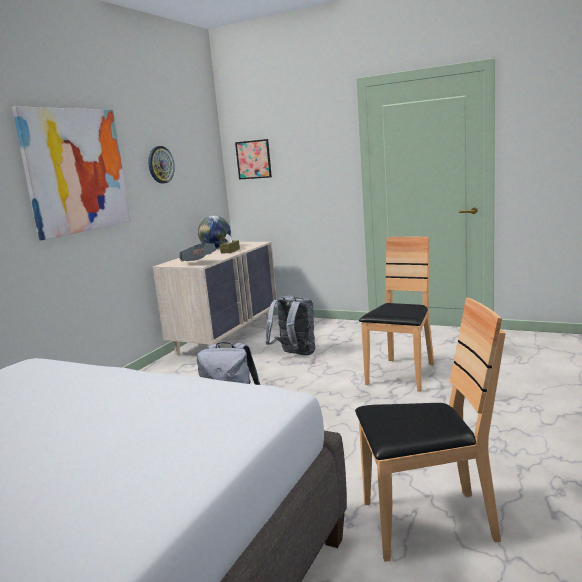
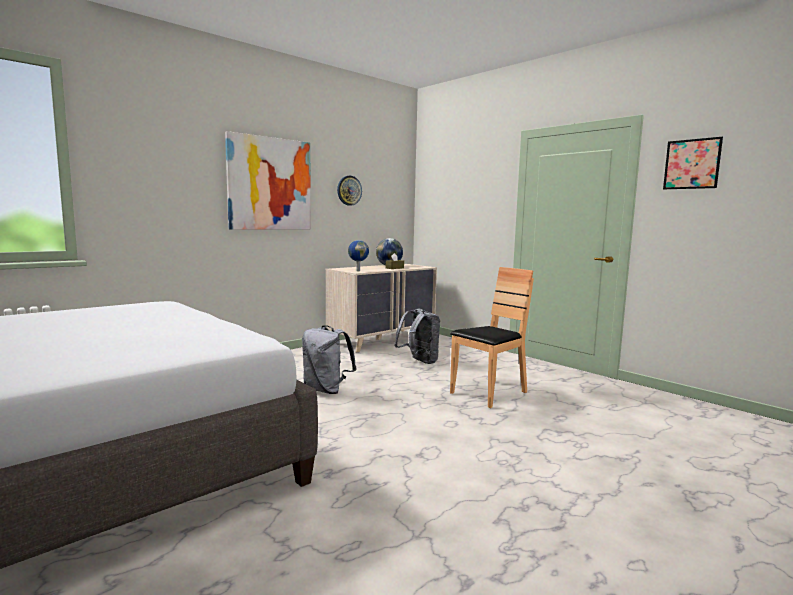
camera: 20 degrees right, 5 degrees down
newspaper [180,243,216,261] -> globe [348,240,369,271]
picture [235,139,272,180] -> picture moved to [663,137,723,189]
brown chair [355,298,506,562] -> none

